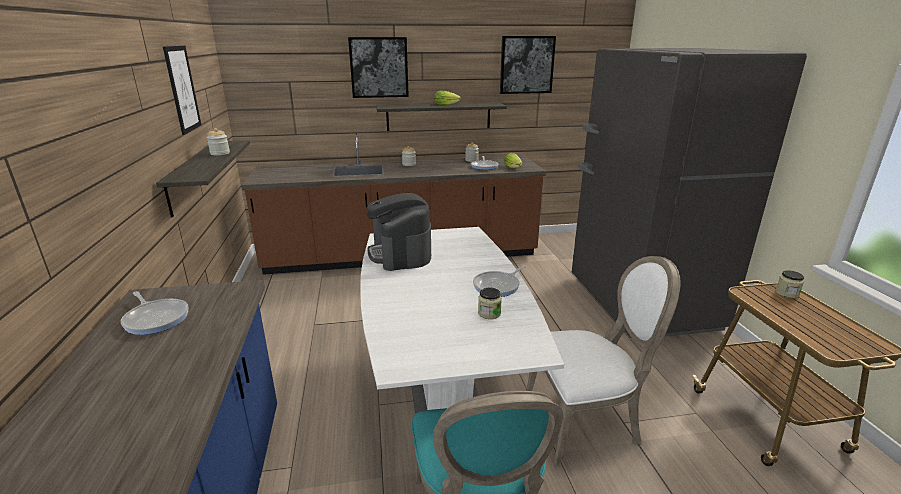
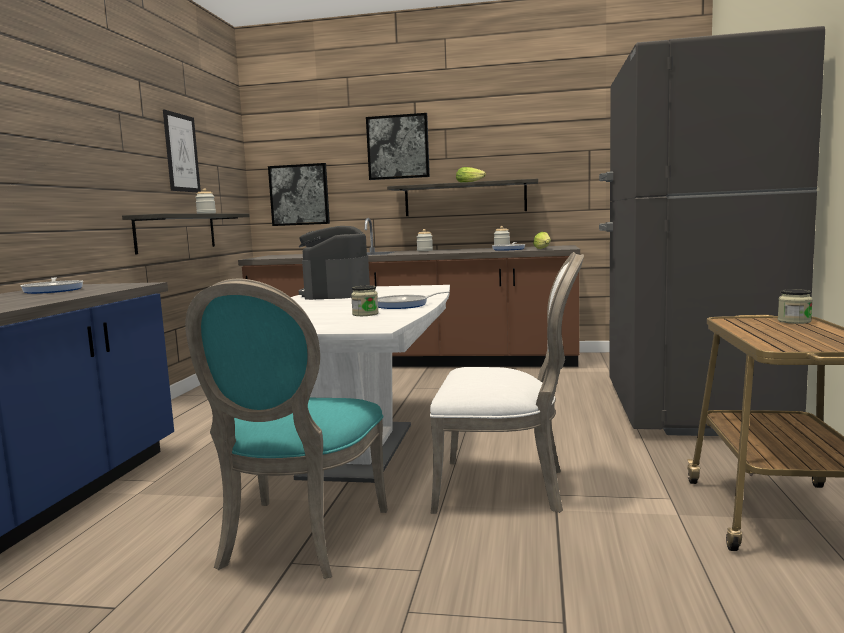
camera: 20 degrees right, 15 degrees down
picture [500,36,556,94] -> picture moved to [268,163,330,226]

